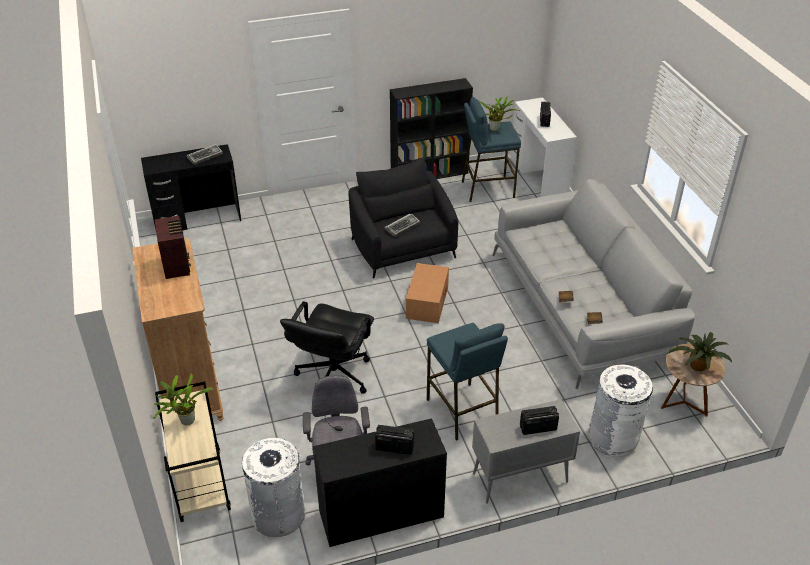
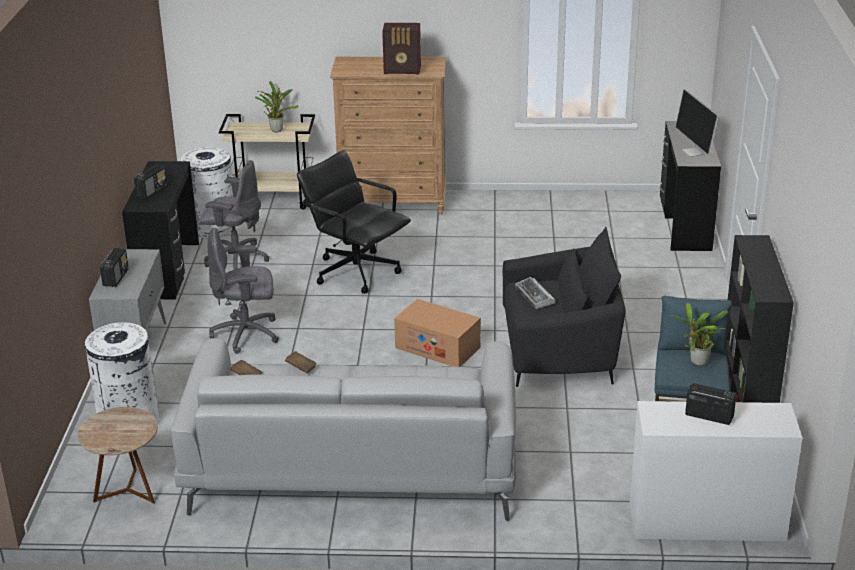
camera: 110 degrees right, 10 degrees down
keyboard [187,144,223,165] -> monitor [675,90,719,157]
blue stool [427,323,508,441] -> grey office chair [208,227,279,354]
potted plant [667,332,732,371] -> none

